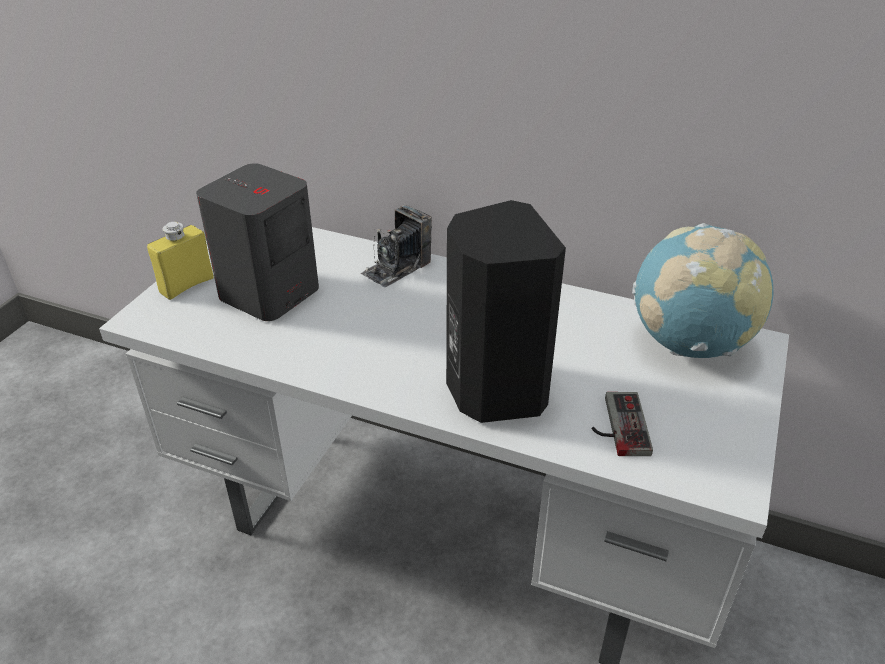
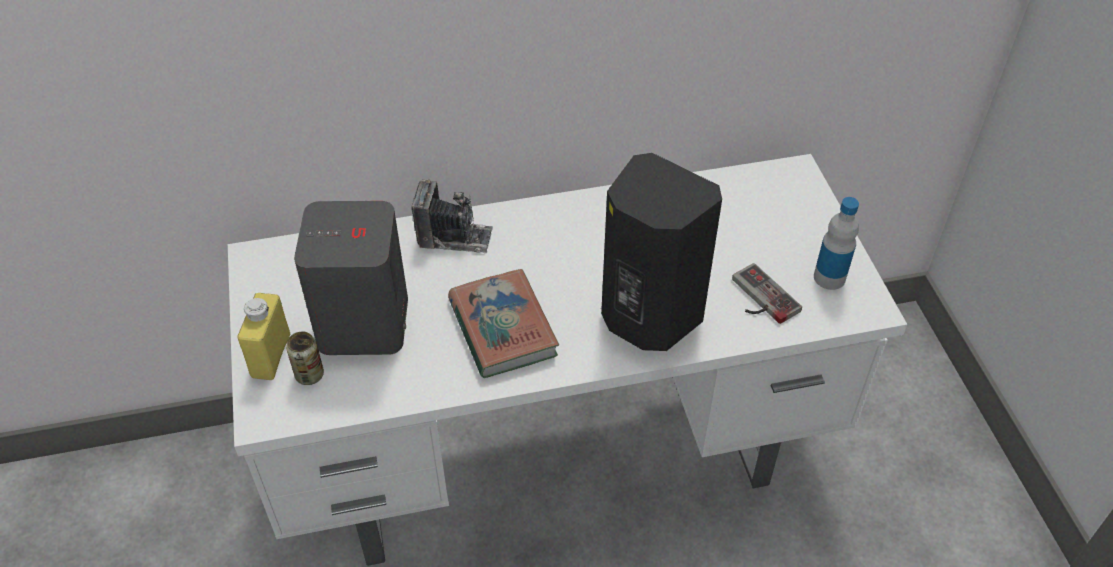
camera: 35 degrees left, 10 degrees up
camera [360,205,432,287] -> camera turned 90 degrees counterclockwise [411,179,493,254]
globe [632,223,774,358] -> none
none -> can [286,332,324,385]
none -> book [448,269,559,378]
none -> bottle [814,197,859,290]

